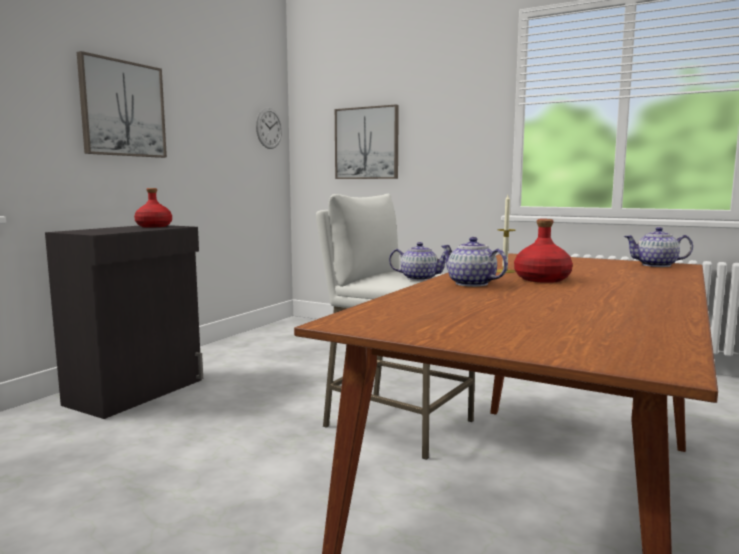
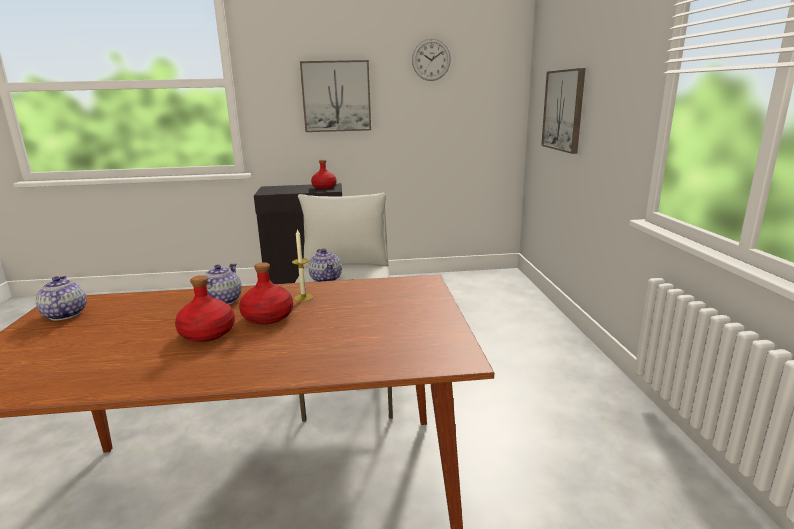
camera: 55 degrees right, 10 degrees up
wall clock [256,108,282,149] -> wall clock moved to [412,39,451,81]
teapot [624,227,693,267] -> teapot moved to [36,276,86,320]
none -> red bottle [175,275,235,342]

